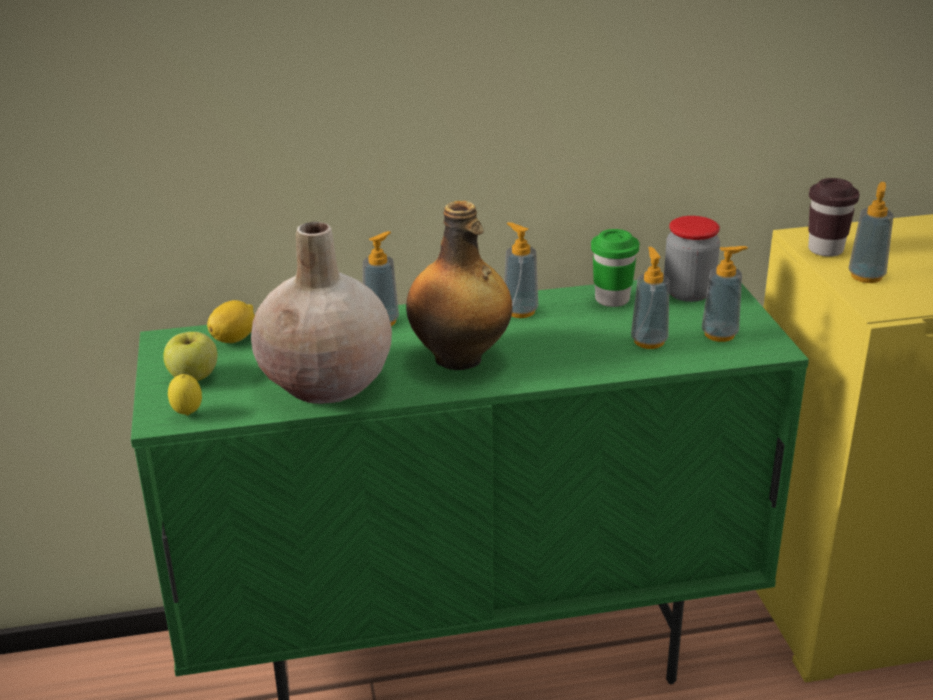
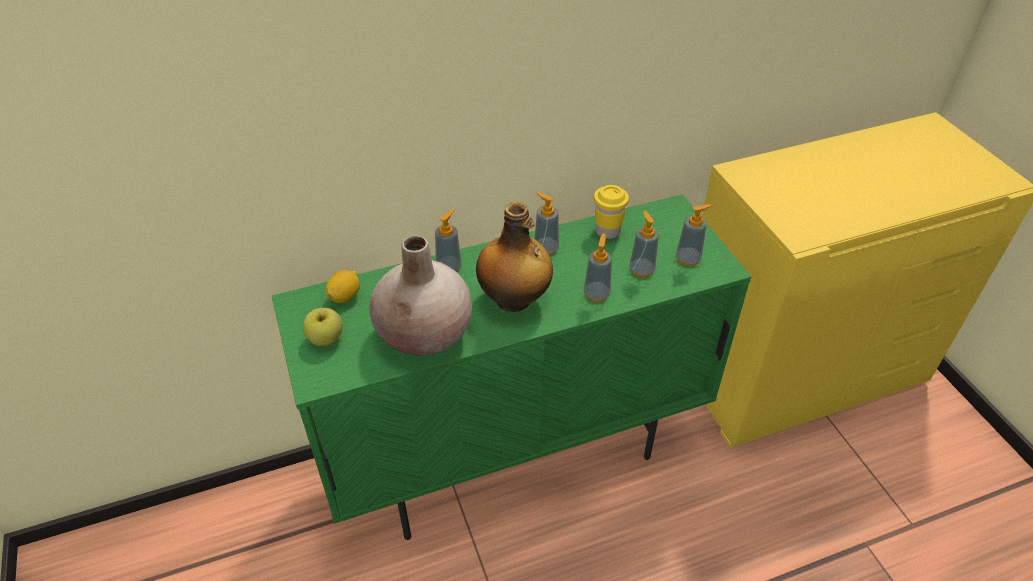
camera: 10 degrees left, 15 degrees up
lemon [168,374,202,415] -> none
green cup [591,229,639,307] -> yellow cup [594,185,629,239]
jar [664,216,720,302] -> none
brown cup [808,178,860,257] -> none
soap dispenser [849,182,893,283] -> soap dispenser moved to [584,234,612,302]

